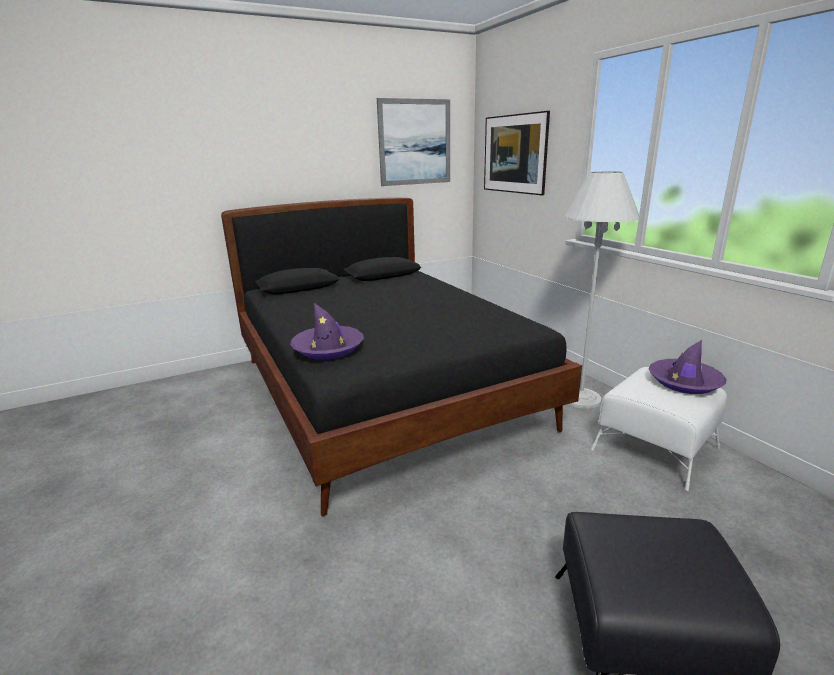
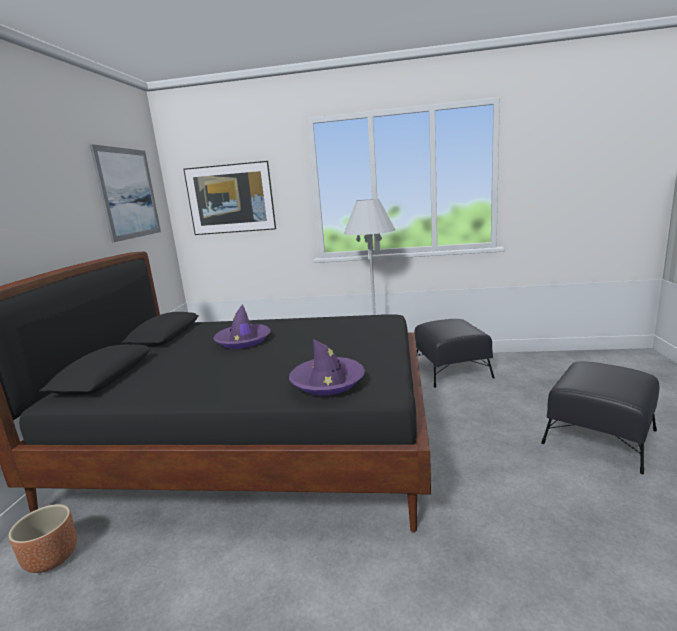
camera: 55 degrees left, 5 degrees down
white ottoman [591,367,727,491] -> black ottoman [414,319,495,388]
purple hat [649,340,727,394] -> purple hat moved to [213,304,271,349]
none -> brown planter [9,504,77,573]

